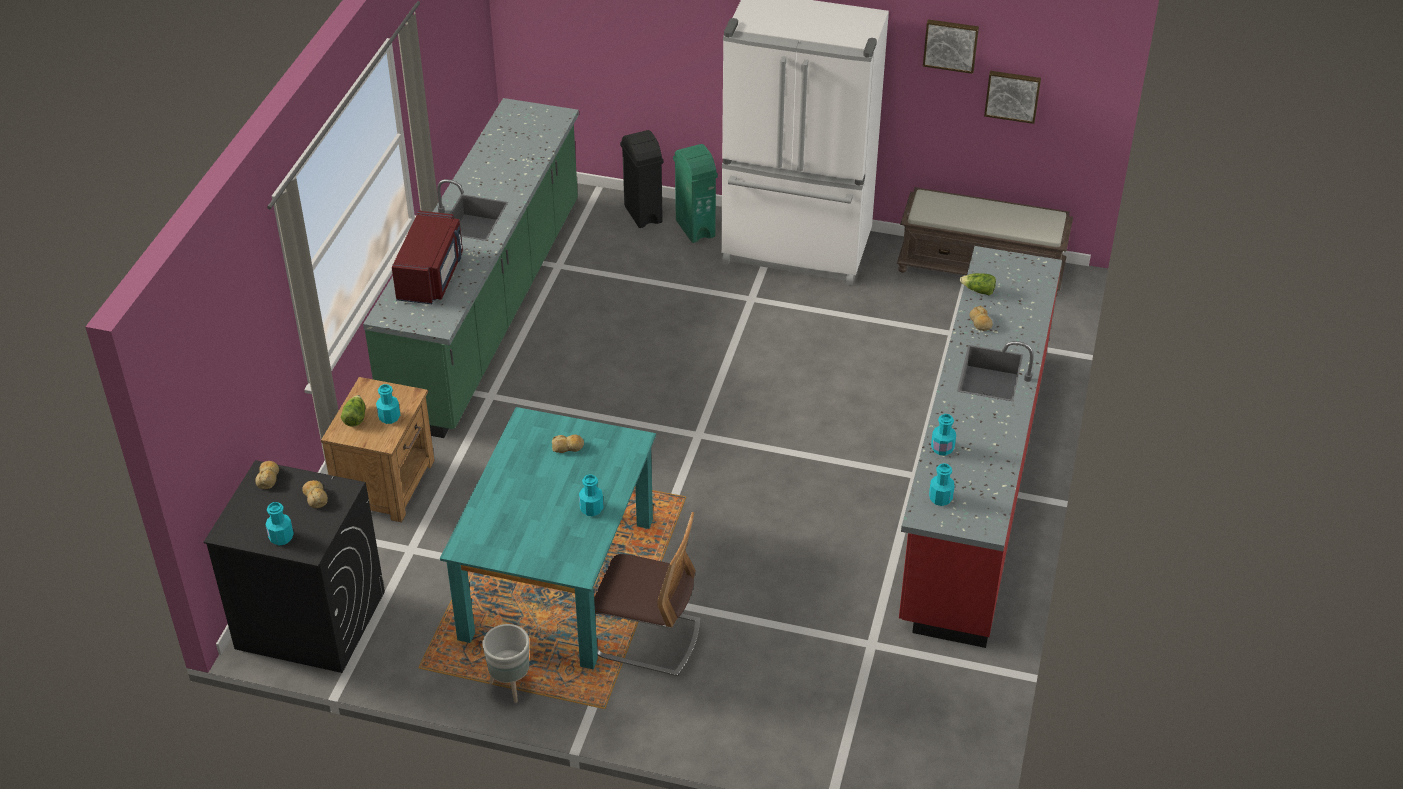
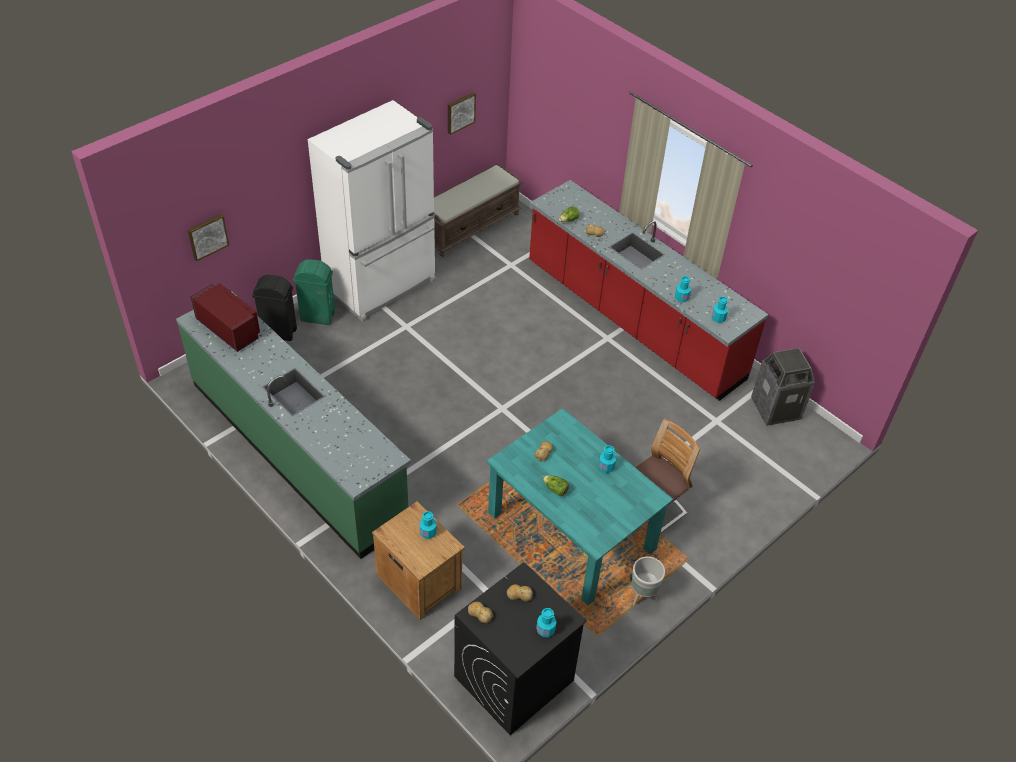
camera: 60 degrees left, 5 degrees up
lettuce [341,395,365,427] -> lettuce moved to [543,475,569,496]
red microwave [392,211,463,304] -> red microwave moved to [191,283,260,352]
picture [923,19,979,74] -> picture moved to [188,214,229,261]
none -> trash can [751,348,815,426]

